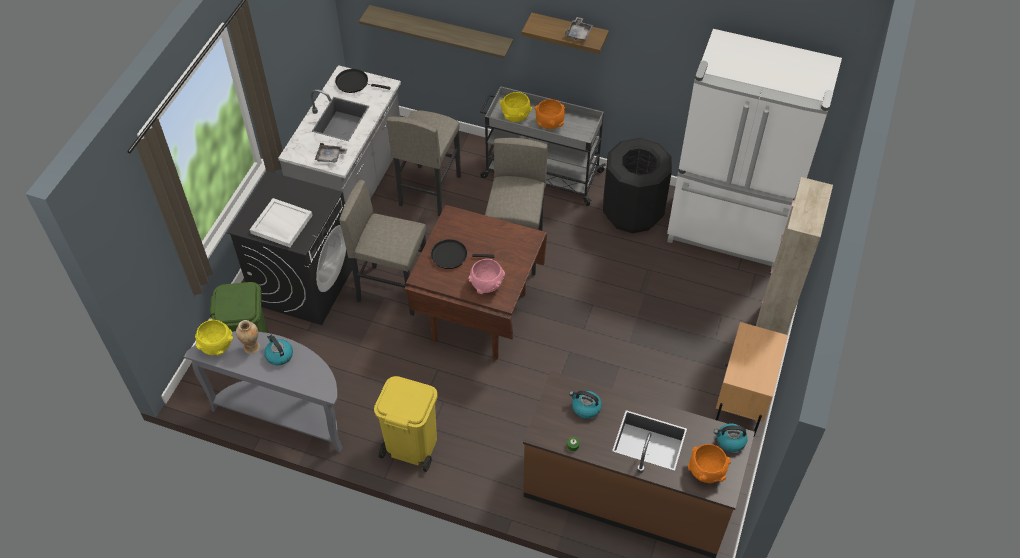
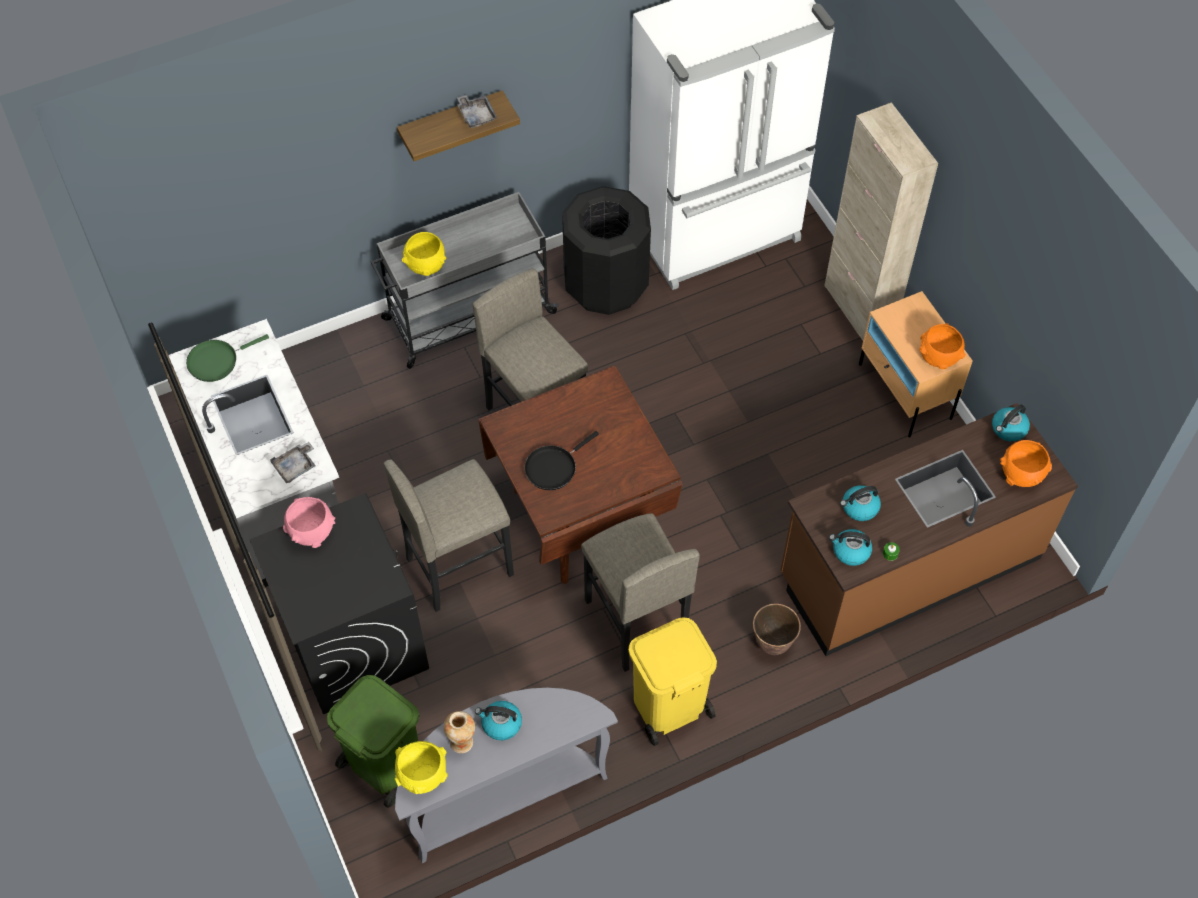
camera: 45 degrees left, 5 degrees up
white tray [250,198,313,247] -> none
black frying pan [335,69,391,93] -> green frying pan [186,334,269,382]
shelf [359,5,513,59] -> none
grey stool [386,110,461,216] -> grey stool moved to [581,513,700,672]
pink bowl [468,259,505,294] -> pink bowl moved to [283,497,335,548]
orange bowl [534,99,566,129] -> orange bowl moved to [919,323,965,369]
none -> planter [753,604,801,655]
none -> kettle [829,529,872,566]

